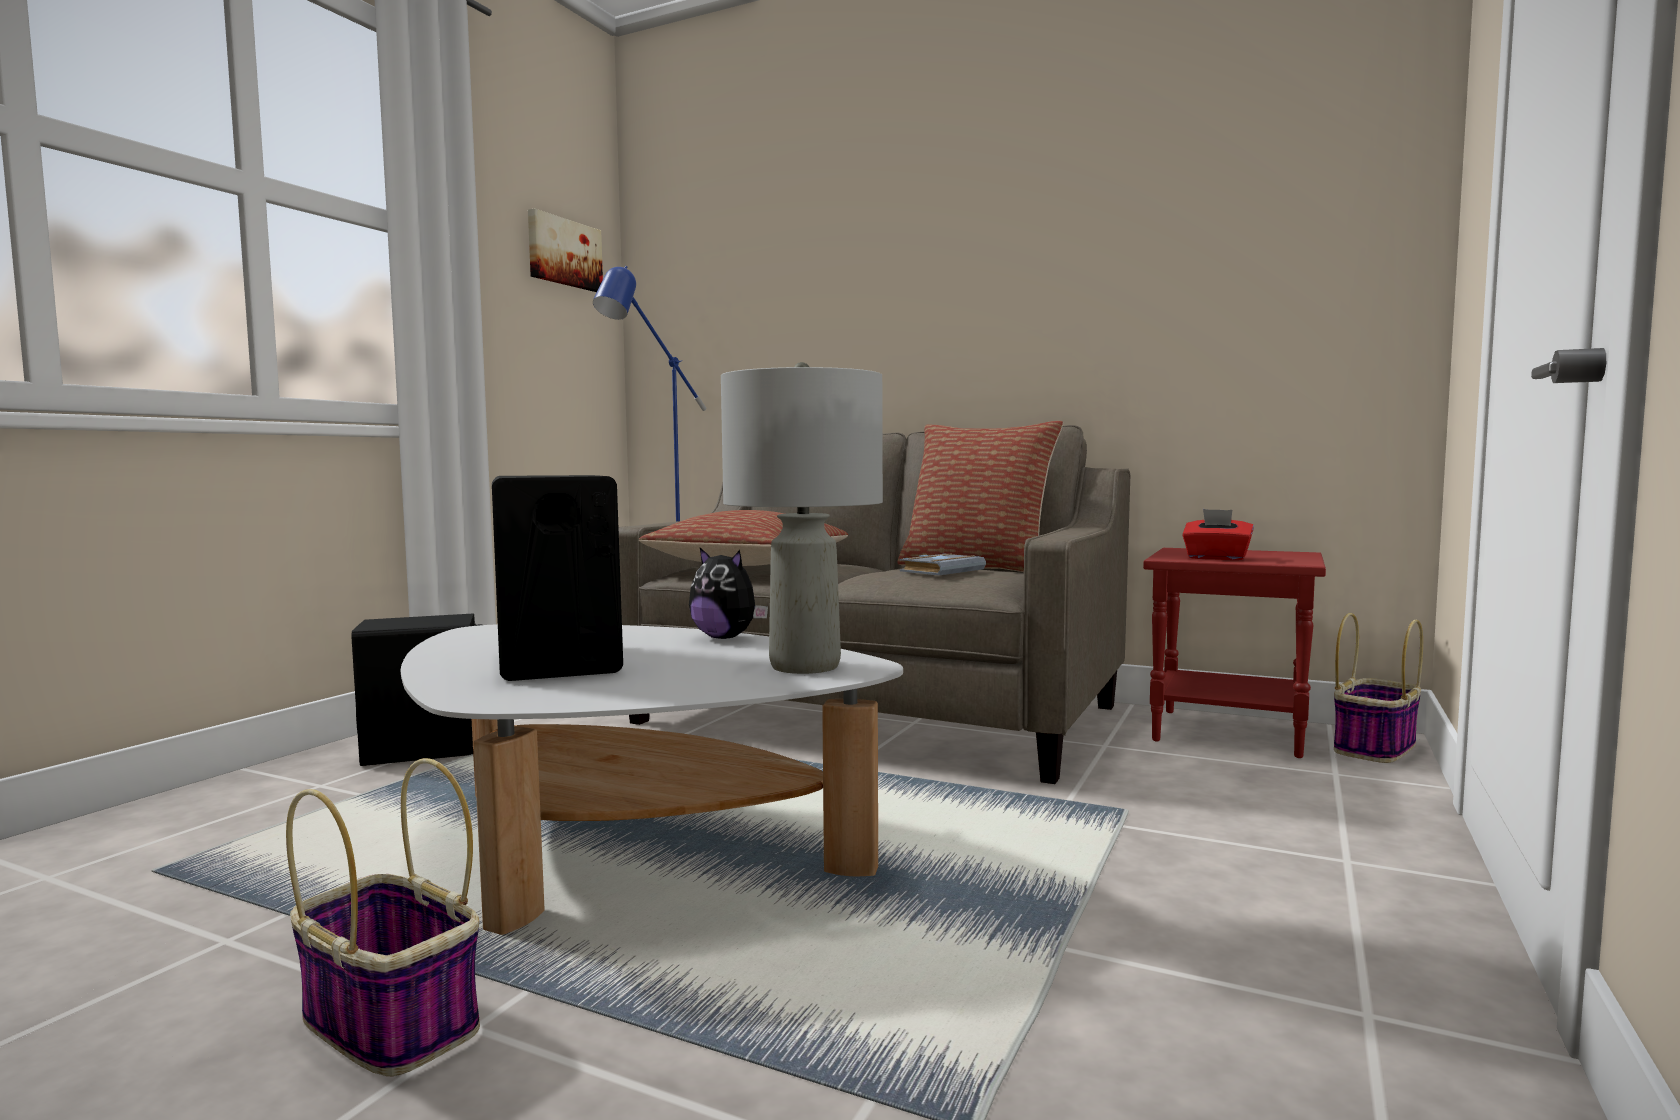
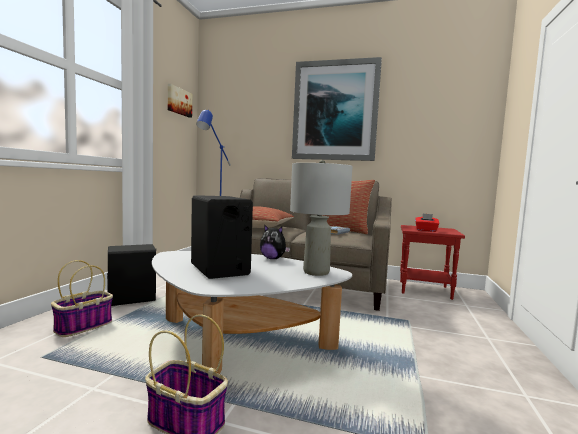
camera: 10 degrees left, 0 degrees up
basket [1334,613,1423,763] -> basket moved to [51,260,113,337]
none -> picture [292,57,382,161]

